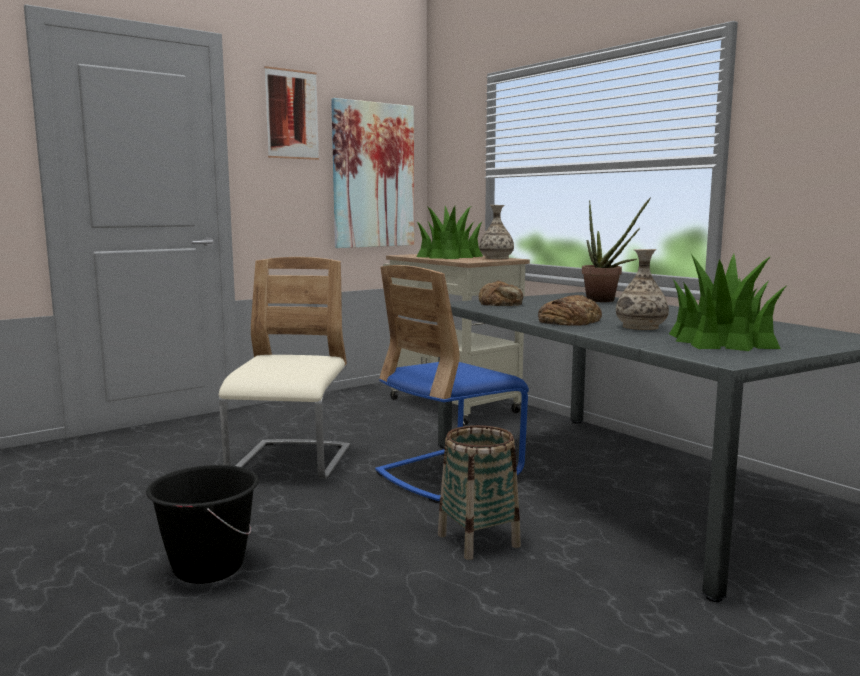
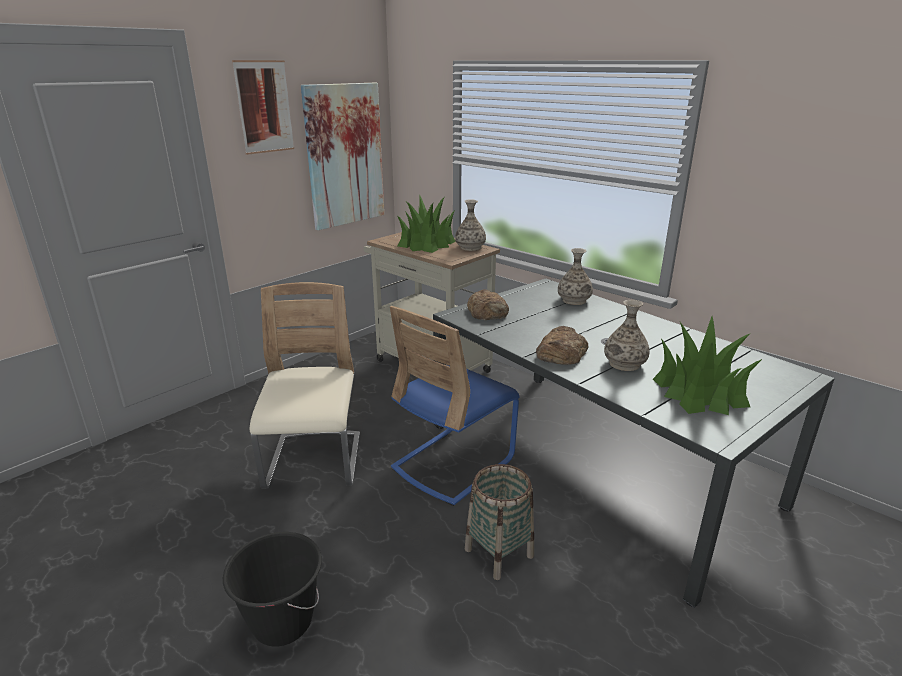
camera: 10 degrees left, 15 degrees up
potted plant [582,198,650,302] -> vase [558,248,593,305]

